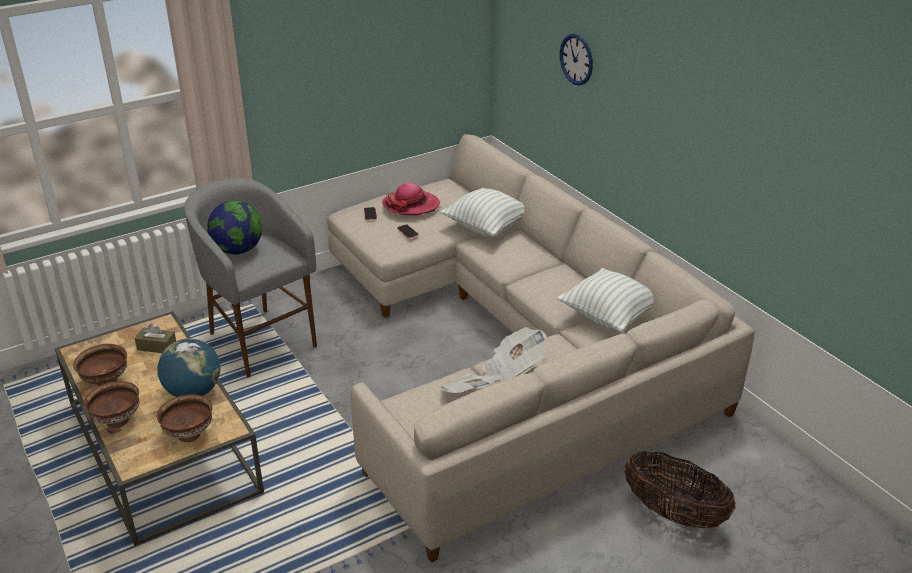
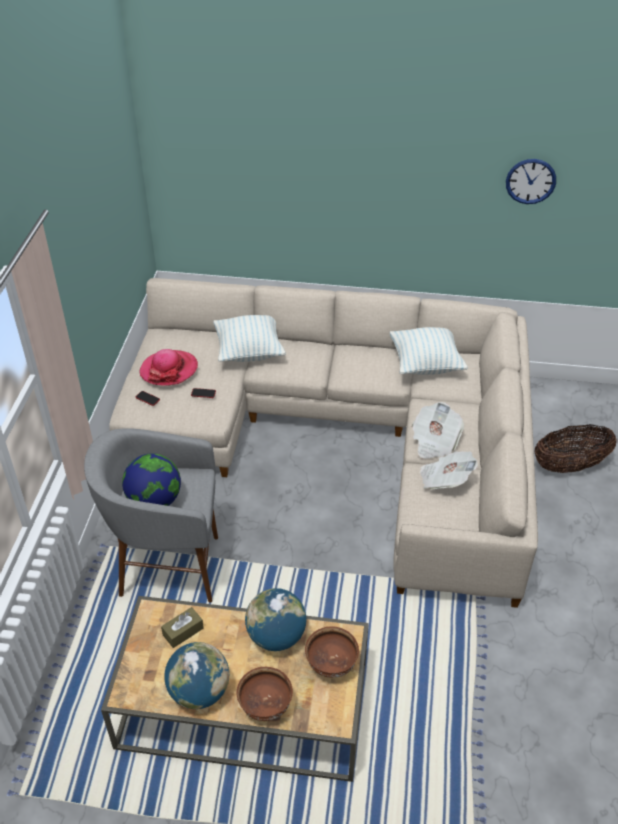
camera: 50 degrees left, 10 degrees up
brown bowl [73,344,127,387] -> globe [164,642,229,709]
wall clock [560,34,593,86] -> wall clock moved to [506,159,556,204]

